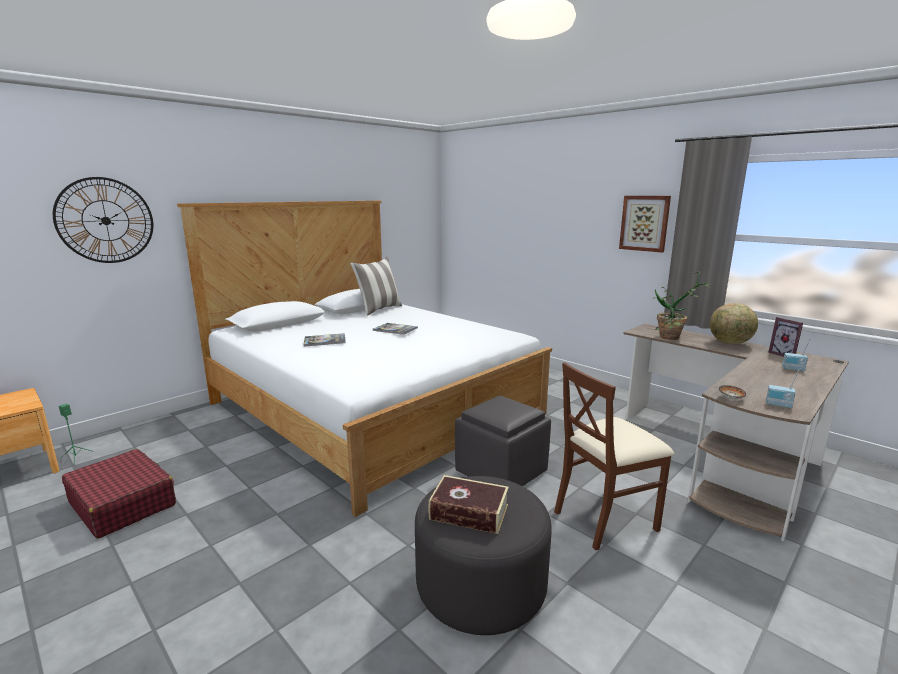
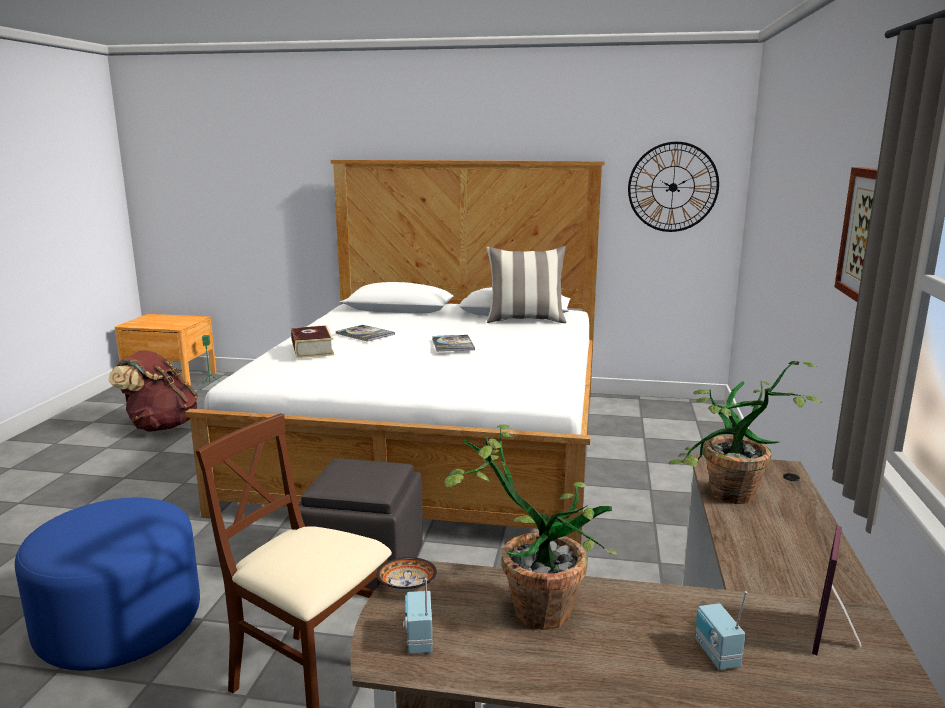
camera: 55 degrees right, 0 degrees up
wall clock [53,177,153,263] -> wall clock moved to [628,142,719,232]
red suitcase [62,449,176,539] -> brown backpack [108,350,198,432]
grey ottoman [415,476,552,635] -> blue ottoman [15,498,200,671]
book [429,475,509,534] -> book moved to [291,325,334,358]
globe [710,303,758,344] -> none
none -> potted plant [445,424,618,630]

